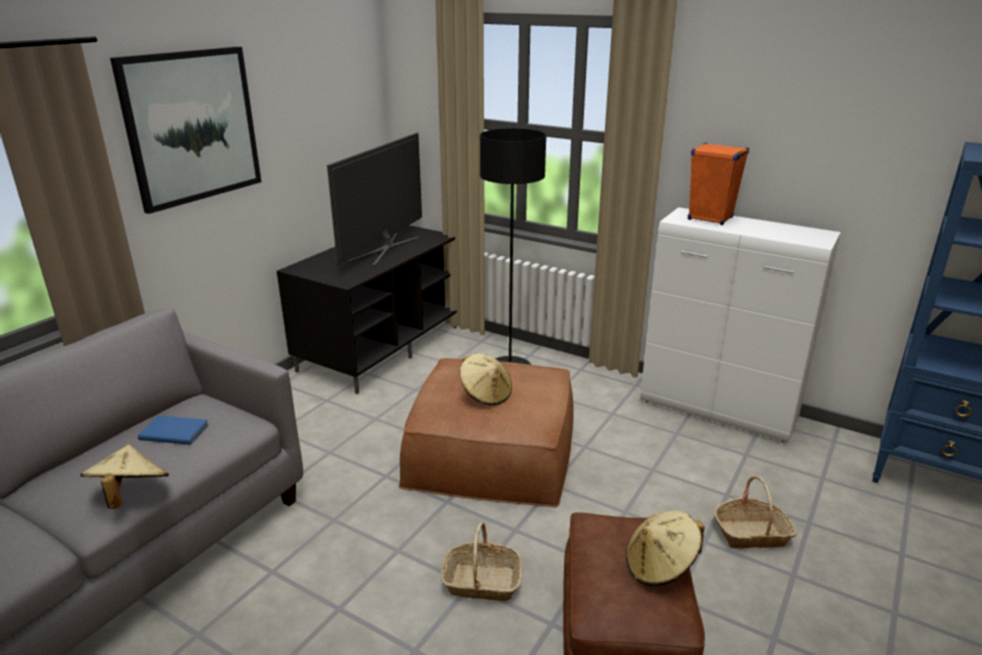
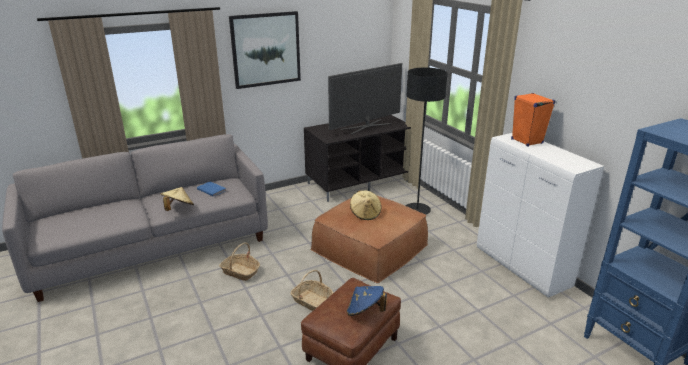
camera: 30 degrees right, 0 degrees up
beige hat [626,511,704,586] -> blue hat [347,286,387,316]
basket [714,476,797,549] -> basket moved to [219,242,260,281]

